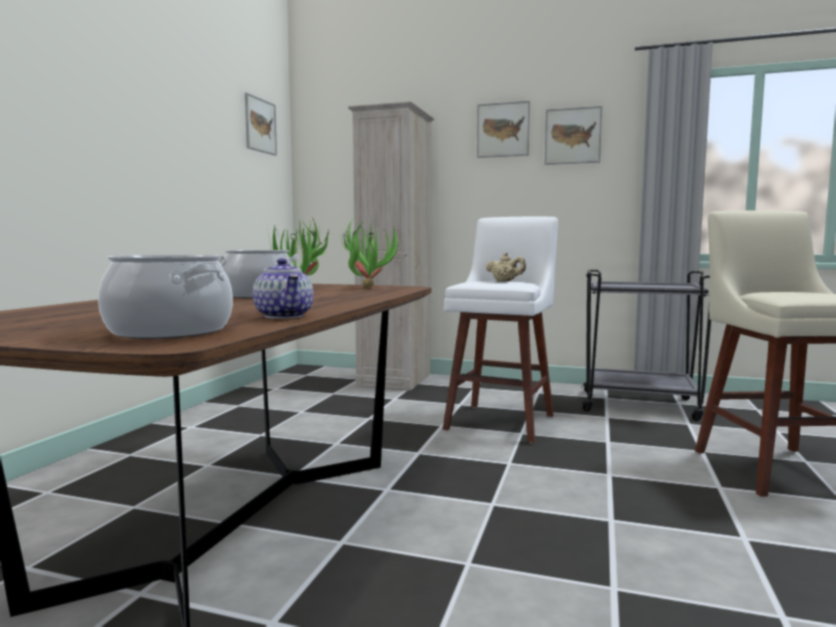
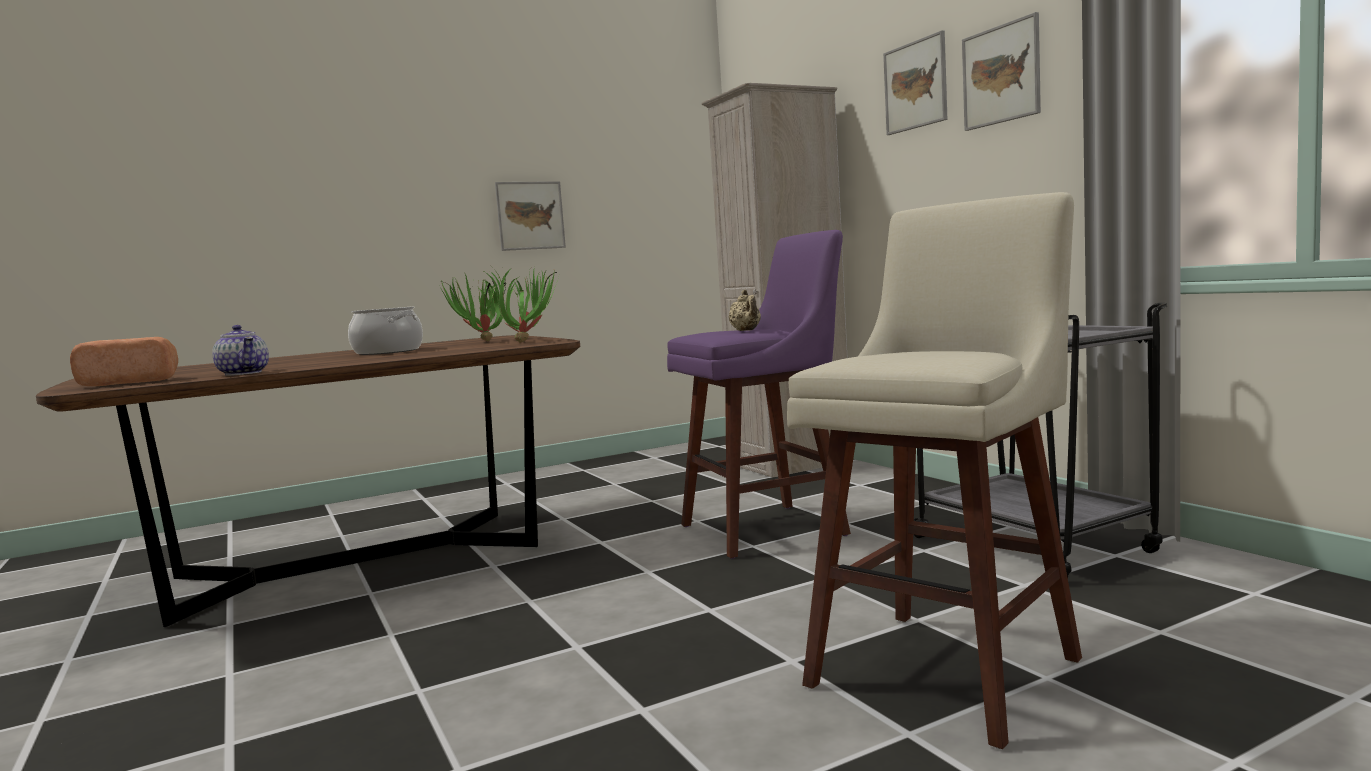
camera: 45 degrees right, 0 degrees up
cooking pot [98,255,233,339] -> bread [70,337,178,386]
picture [245,93,277,156] -> picture moved to [495,181,566,251]
teapot [253,258,313,319] -> teapot turned 60 degrees counterclockwise [212,325,269,376]
white stool [442,216,558,443] -> purple stool [667,230,851,559]

